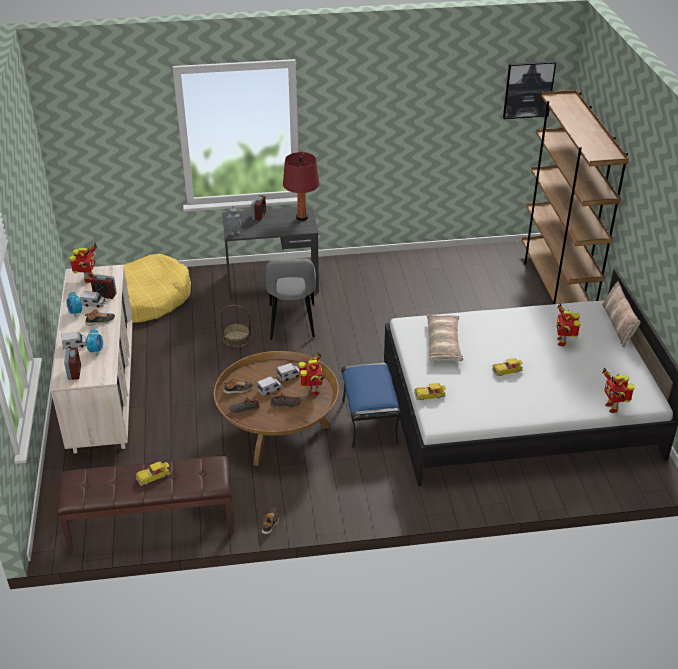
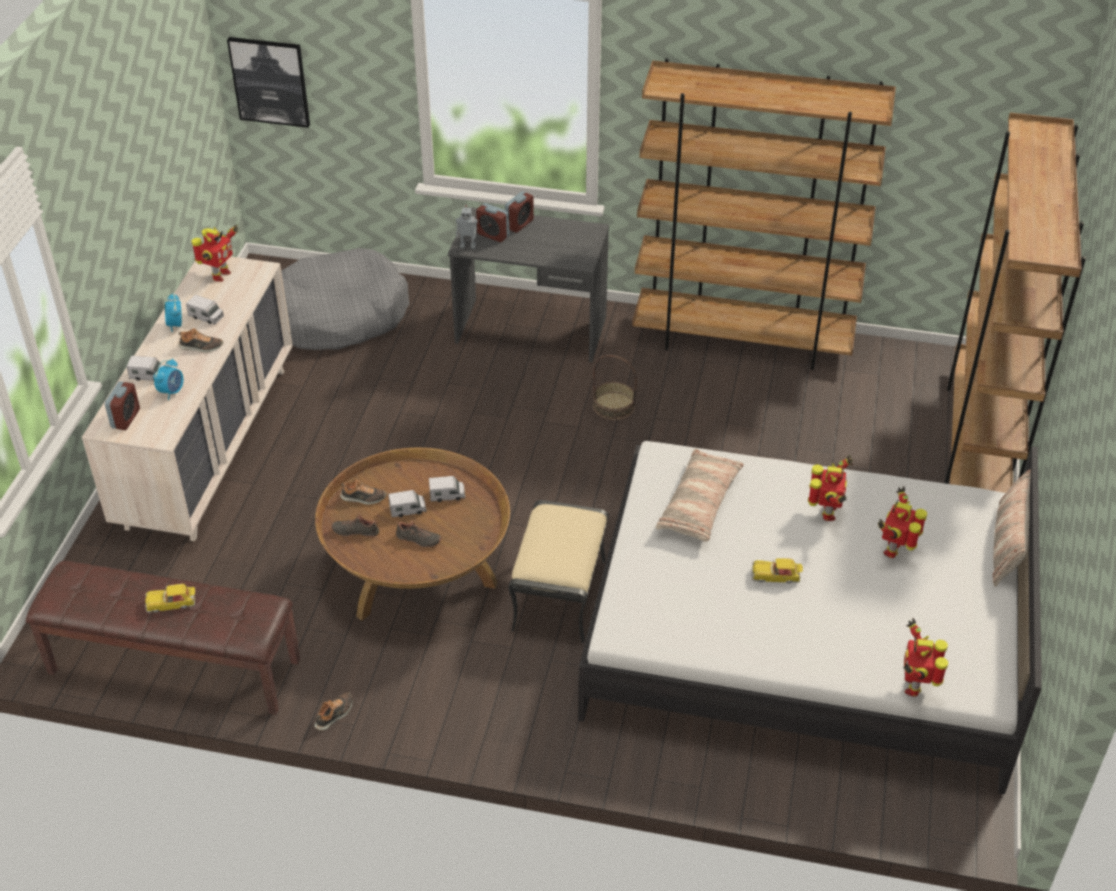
camera: 20 degrees right, 5 degrees up
alarm clock [91,274,117,299] -> alarm clock moved to [476,203,509,242]
yellow dog bed [124,254,191,323] -> grey dog bed [281,248,409,350]
basket [220,305,250,347] -> basket moved to [593,355,637,420]
grey chair [266,258,316,340] -> none
red table lamp [283,152,319,221] -> none
toy robot [299,352,325,396] -> toy robot moved to [808,455,853,521]
blue ottoman [341,363,401,449] -> beige ottoman [508,500,609,643]
toy car [414,383,446,400] -> none
picture [503,61,556,119] -> picture moved to [227,37,310,128]
none -> brown bookcase [632,58,896,370]

